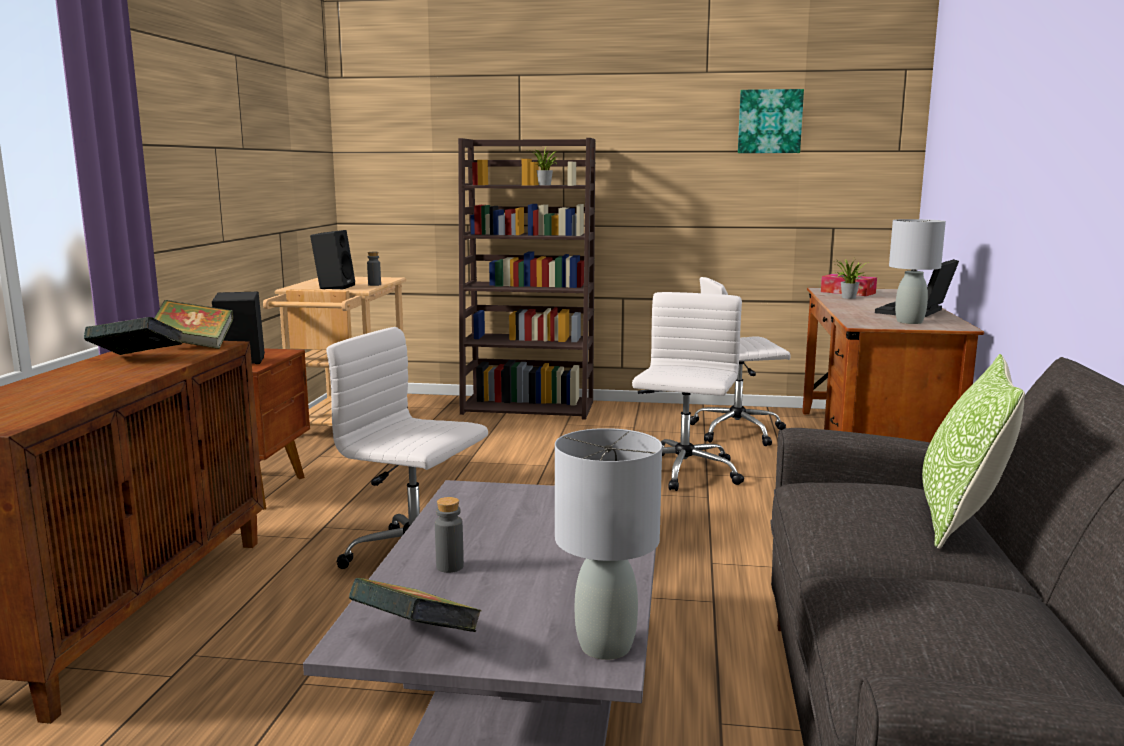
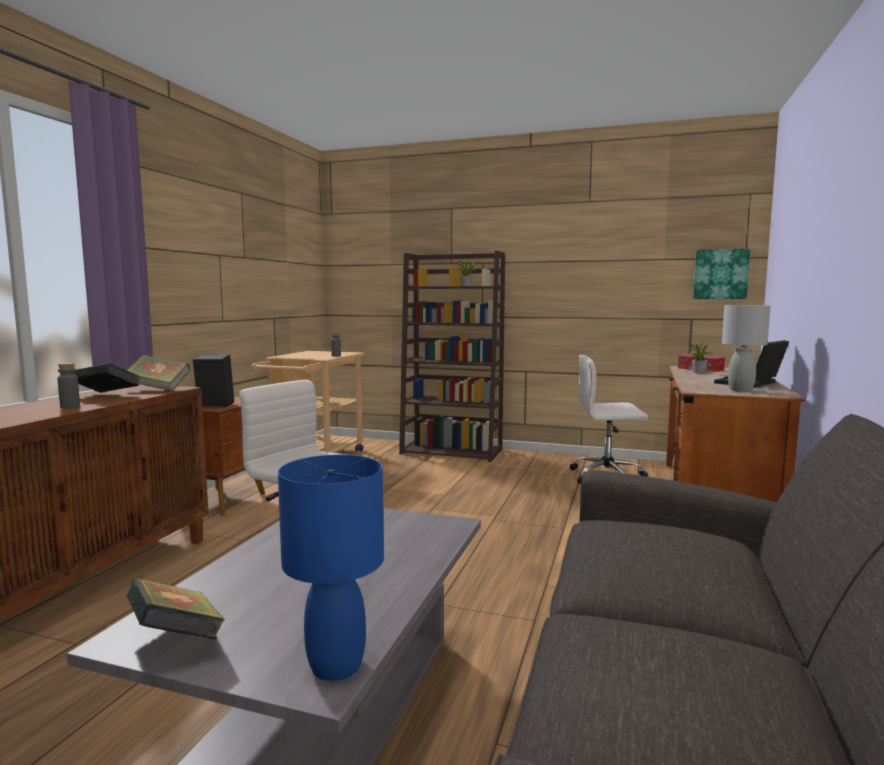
camera: 10 degrees right, 5 degrees down
black speaker [310,230,355,290] -> none
grey bottle [435,497,464,573] -> grey bottle moved to [57,363,80,409]
grey table lamp [555,428,662,660] -> blue table lamp [278,455,384,681]
white office chair [632,292,744,491] -> none
picture [738,89,804,153] -> picture moved to [693,249,750,299]
pillow [922,354,1025,549] -> none

